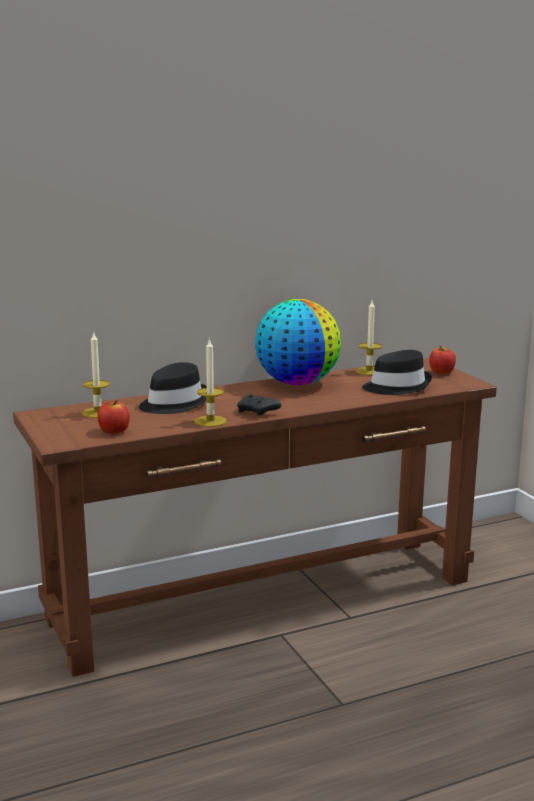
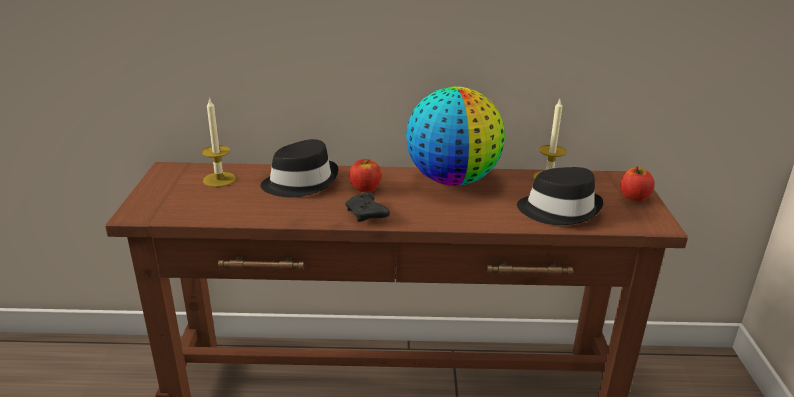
camera: 25 degrees right, 10 degrees up
apple [98,400,130,434] -> apple moved to [350,159,381,192]
candle [195,338,227,427] -> none

